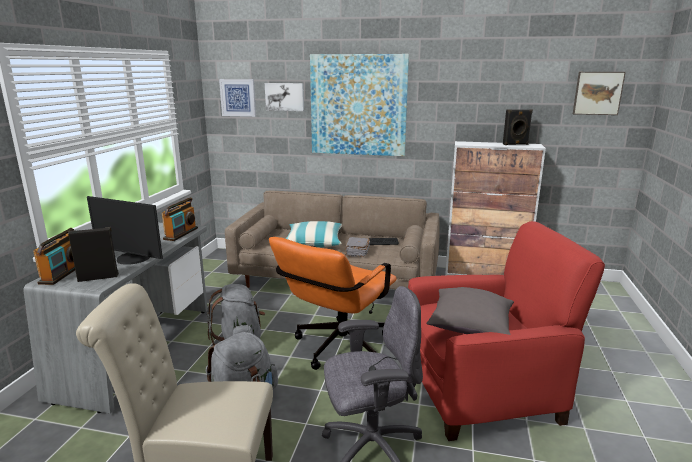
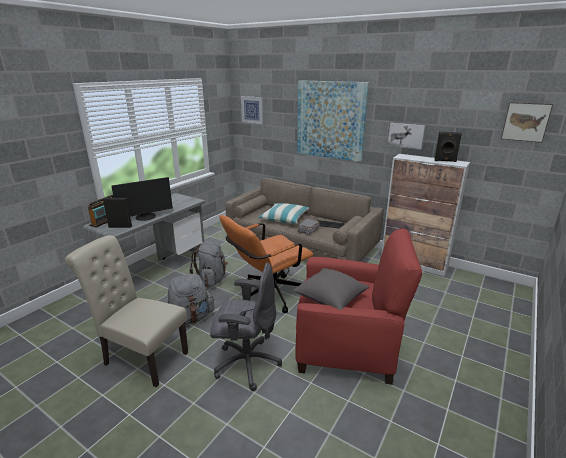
camera: 20 degrees right, 5 degrees up
monitor [87,196,163,265] -> monitor turned 75 degrees counterclockwise [111,177,173,221]
radio [162,197,198,241] -> none
picture [265,83,304,111] -> picture moved to [388,123,425,150]

